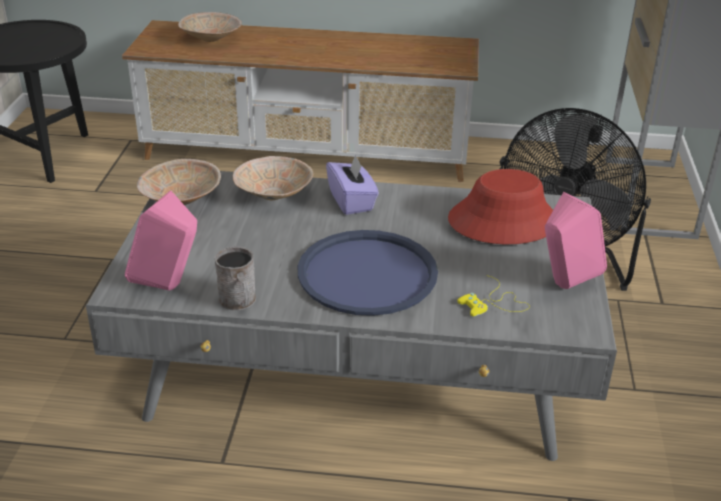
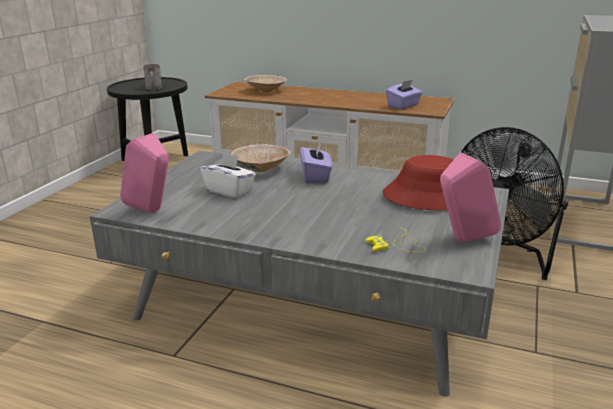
camera: 15 degrees right, 10 degrees down
beige bowl [137,159,221,205] -> none
grey mug [214,246,256,310] -> grey mug moved to [143,64,162,90]
blue tray [298,230,438,316] -> none
none -> white tissue box [200,152,256,198]
none -> purple tissue box [386,80,423,109]

